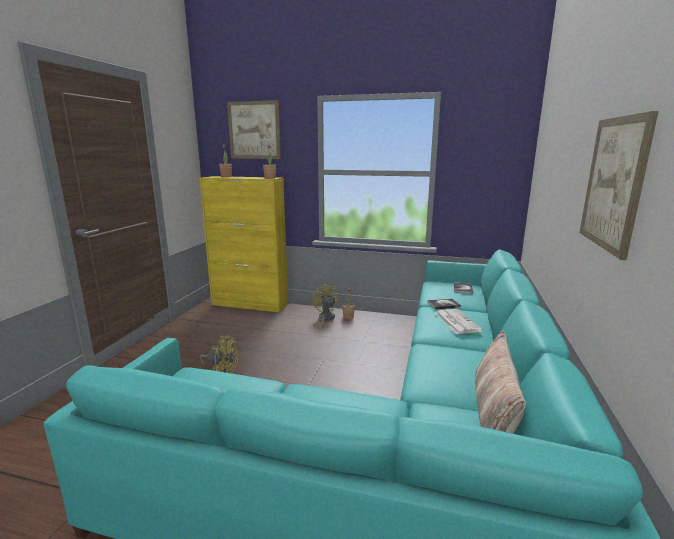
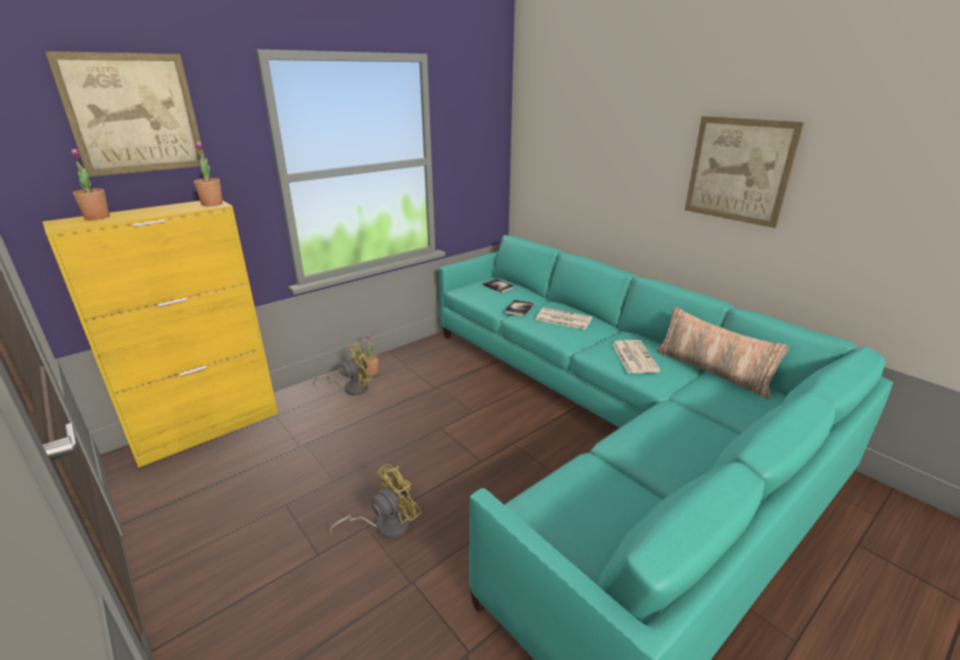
camera: 55 degrees left, 10 degrees up
yellow fan [311,283,340,330] -> yellow fan turned 135 degrees clockwise [313,344,372,395]
none -> newspaper [612,340,661,373]

